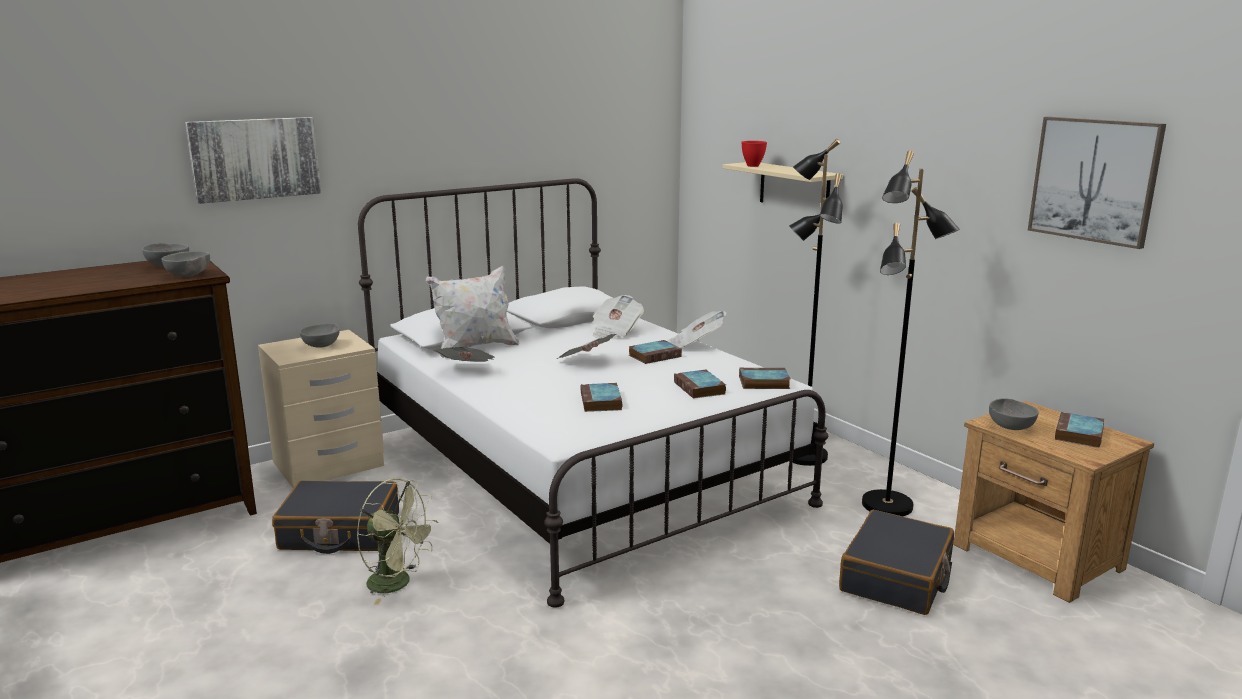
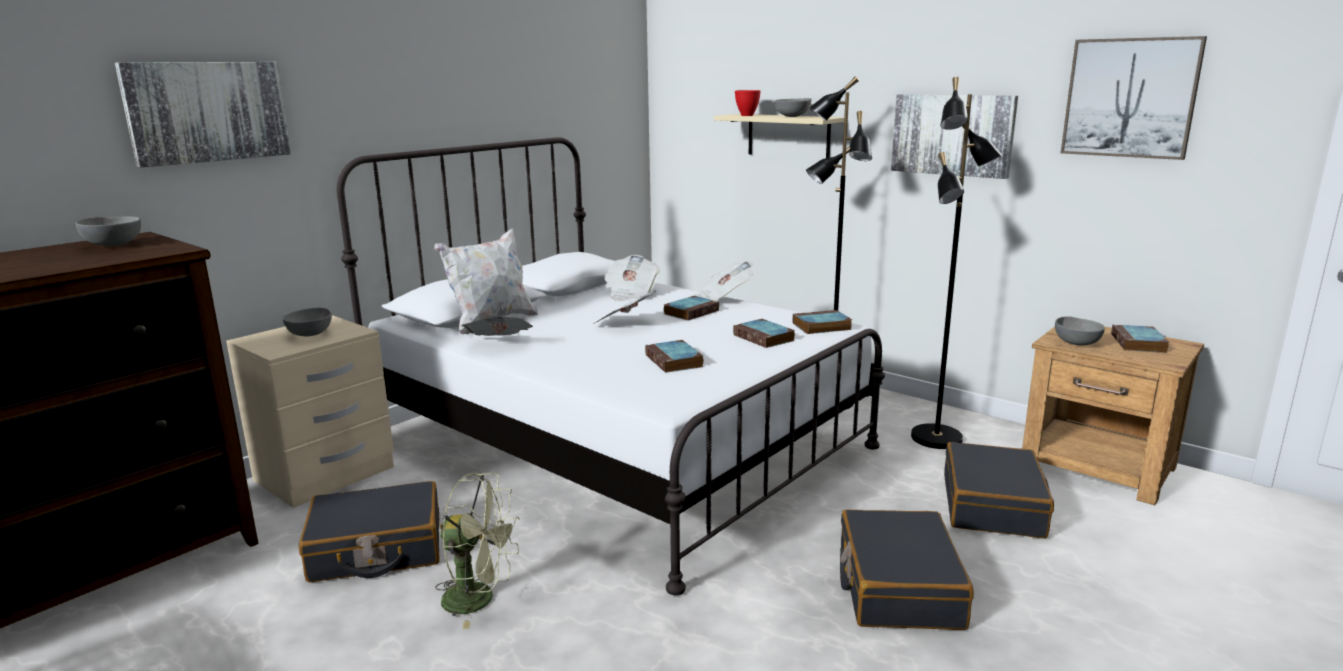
camera: 15 degrees left, 0 degrees up
grey bowl [161,251,210,277] -> grey bowl moved to [775,98,811,117]
none -> black suitcase [840,510,974,630]
none -> picture [891,94,1018,179]

